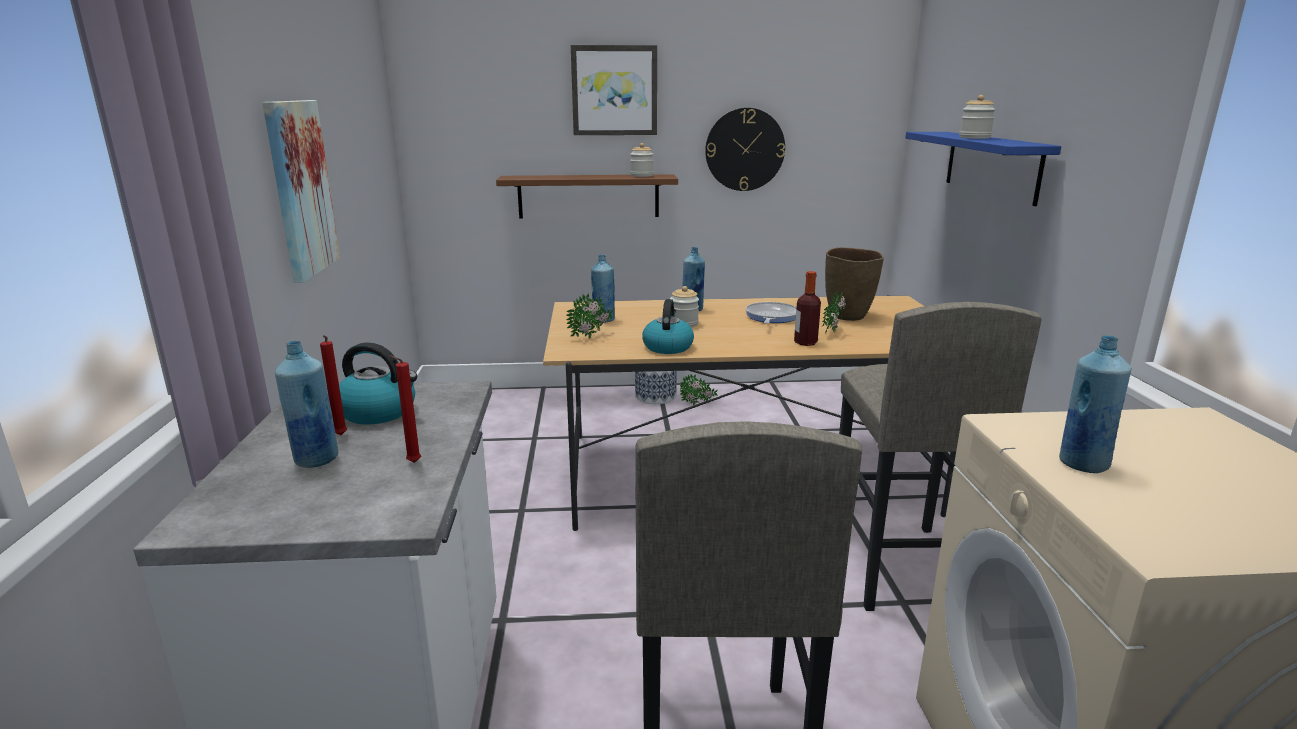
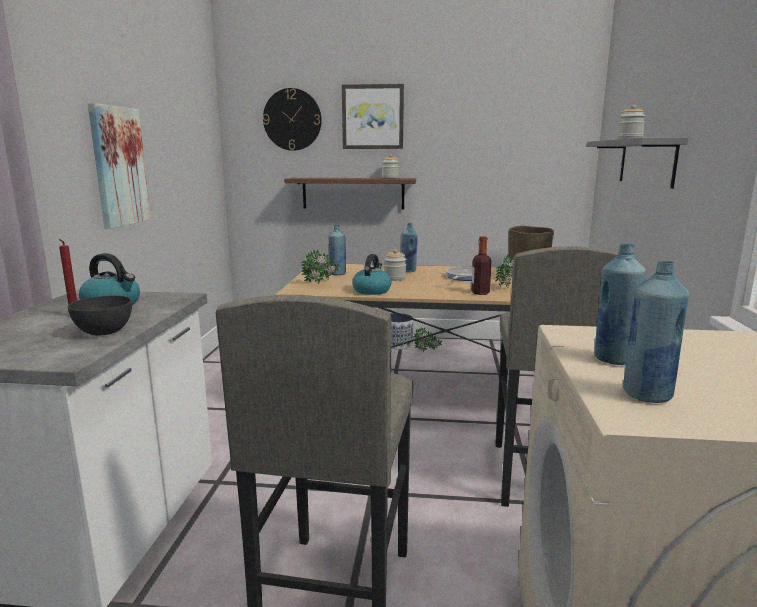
camera: 10 degrees right, 5 degrees down
blue bottle [275,341,338,468] -> blue bottle moved to [623,261,689,403]
red candle [388,355,421,463] -> grey bowl [67,296,132,335]
wall clock [705,108,785,191] -> wall clock moved to [263,88,322,151]
blue shelf [905,132,1061,206] -> grey shelf [586,137,689,189]

